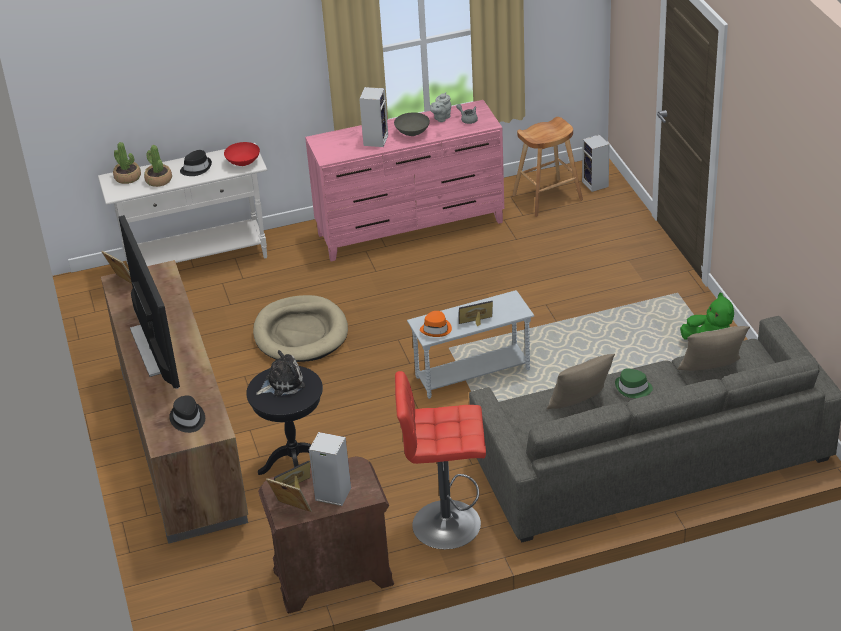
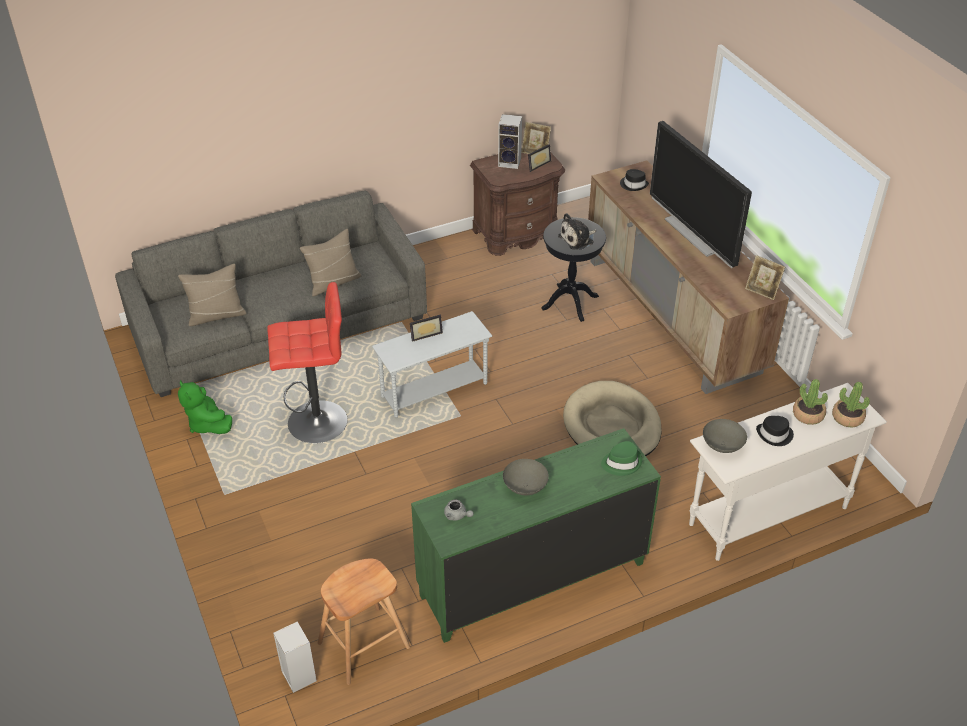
camera: 170 degrees right, 5 degrees up
red bowl [224,142,260,166] -> grey bowl [703,419,747,453]
pink dresser [305,100,504,261] -> green dresser [411,428,661,643]
speaker [359,87,388,147] -> none
red stool [395,371,486,549] -> red stool moved to [267,282,347,443]
orange hat [420,311,452,337] -> none
grey teapot [430,92,451,122] -> none
green hat [615,369,653,398] -> green hat moved to [601,441,642,476]

